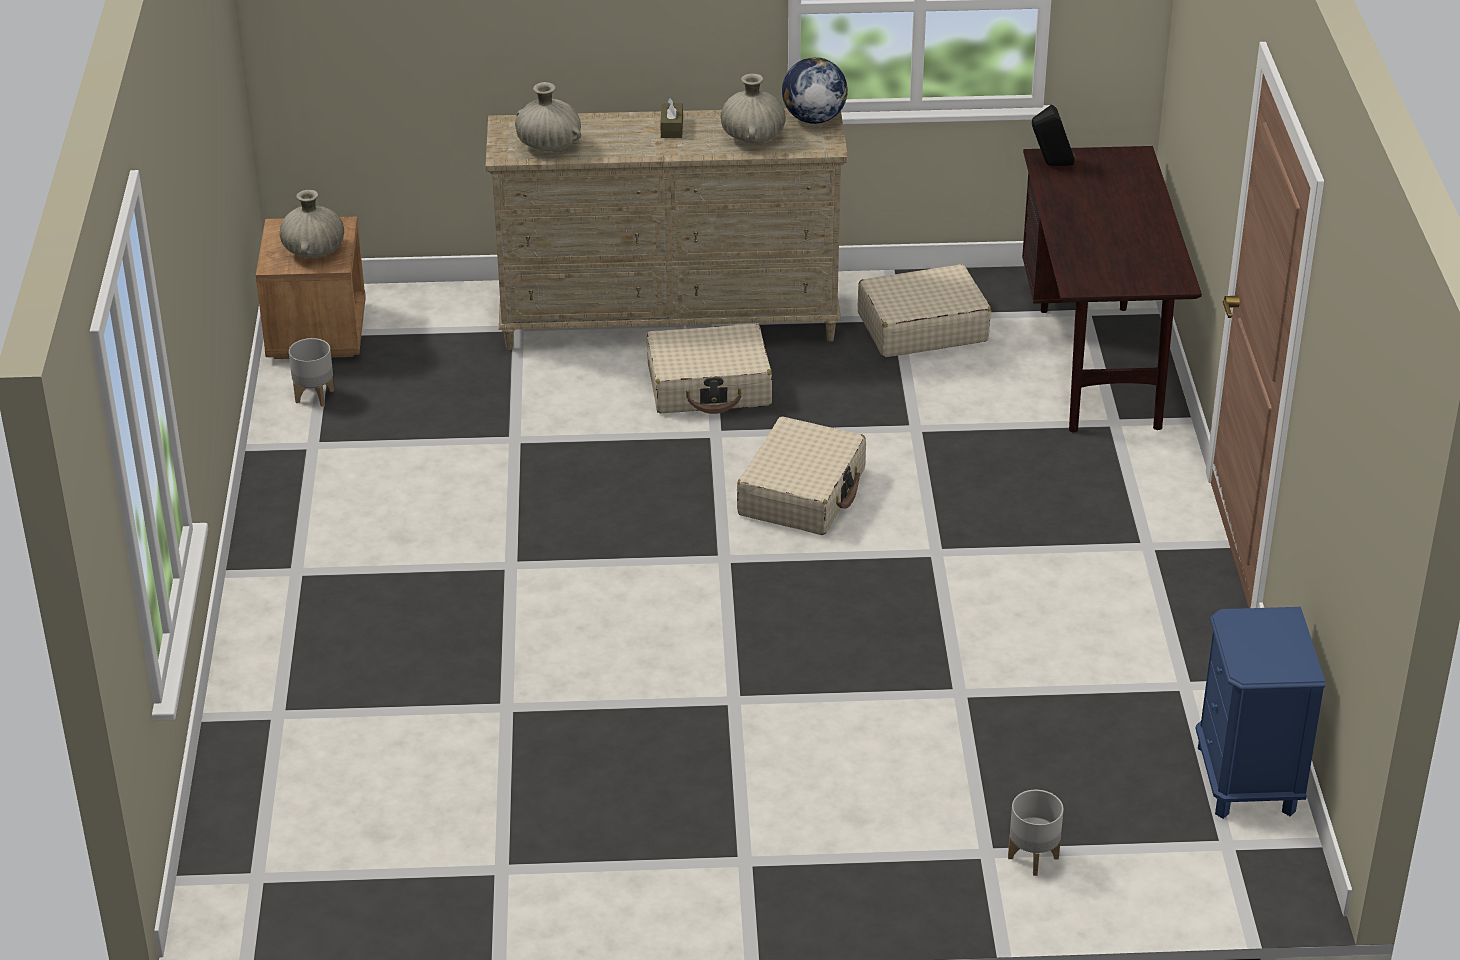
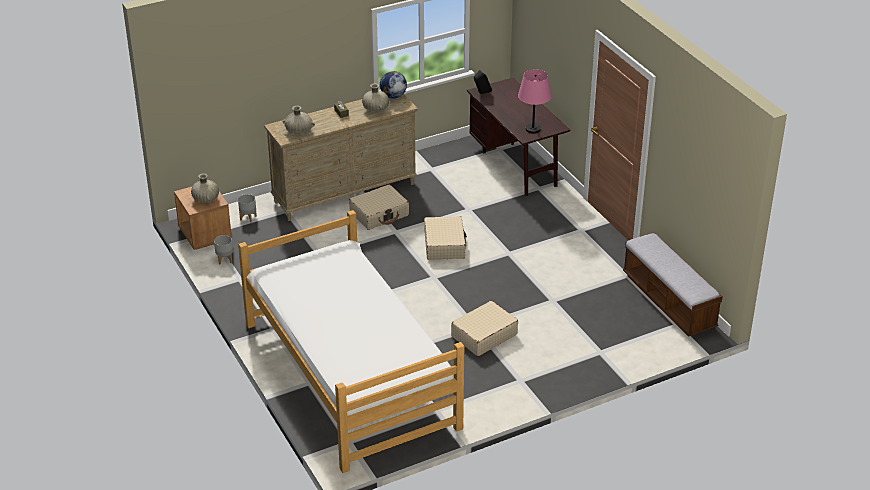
camera: 25 degrees left, 0 degrees up
beige suitcase [858,264,991,357] -> beige suitcase moved to [451,301,518,356]
grey planter [1008,790,1063,876] -> grey planter moved to [238,194,257,223]
blue nightstand [1195,607,1325,819] -> bench [623,232,723,337]
none -> bed [238,210,464,473]
none -> pink table lamp [518,70,551,133]

